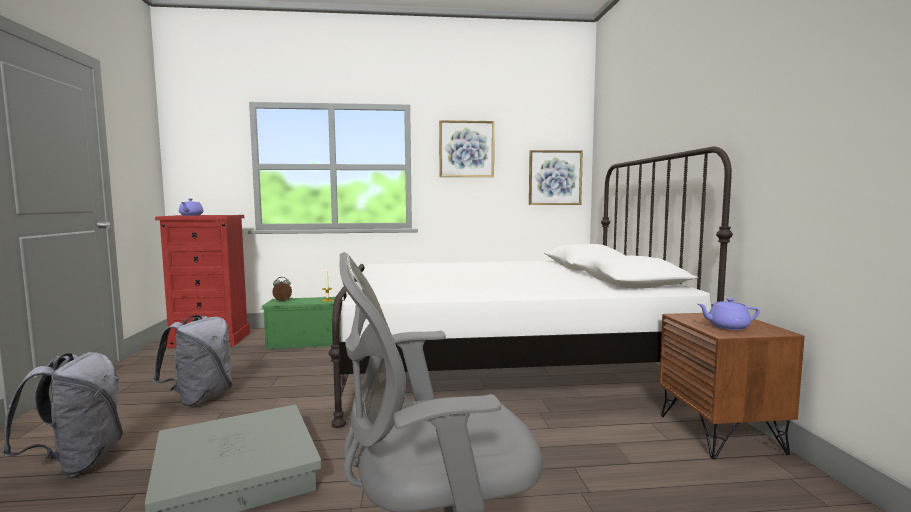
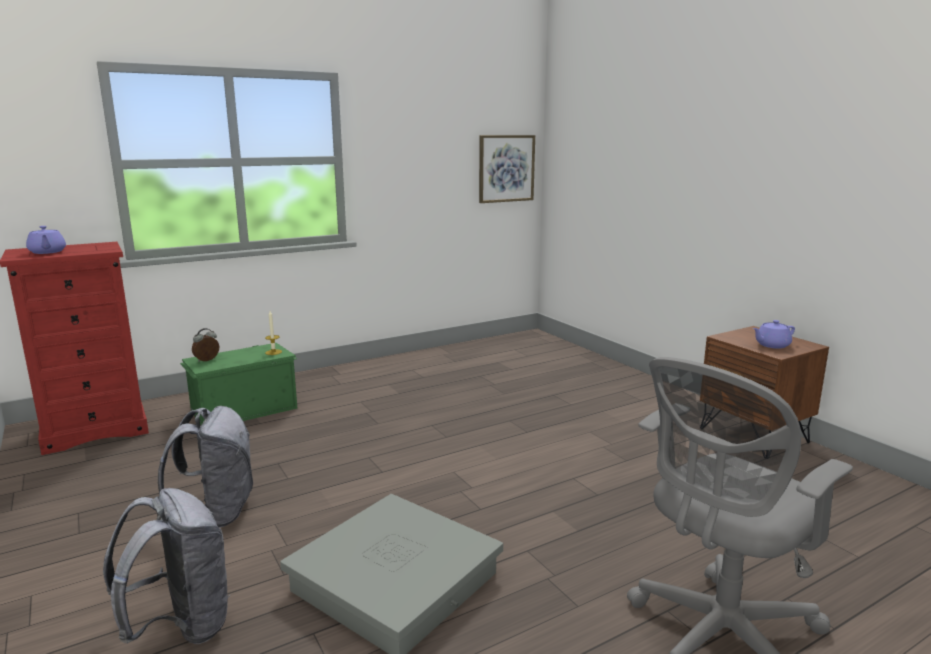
camera: 25 degrees left, 10 degrees up
white bed [329,146,733,428] -> none
picture [439,120,494,177] -> none

